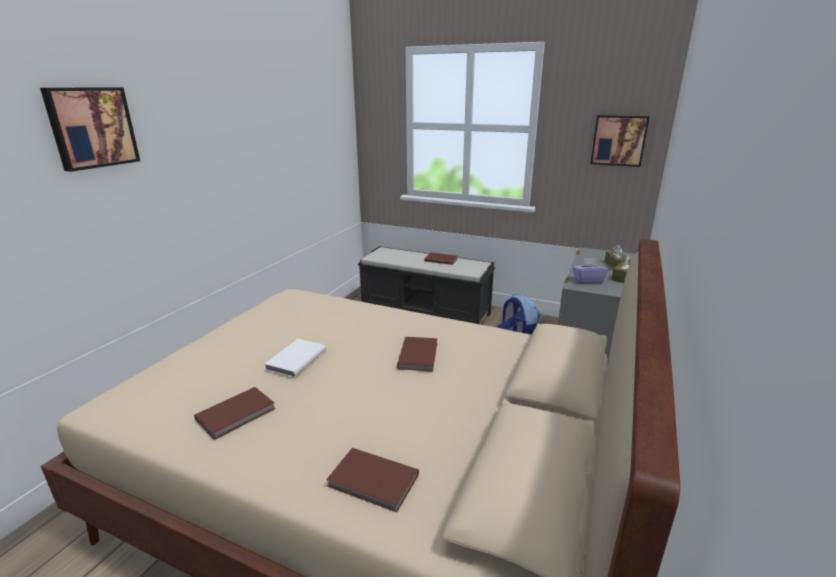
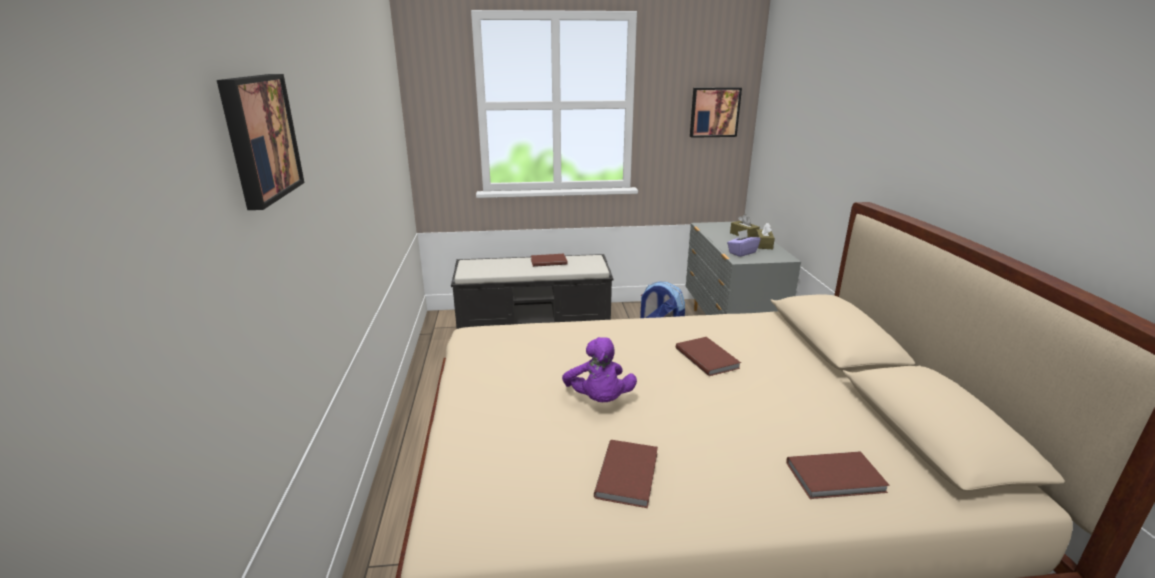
camera: 30 degrees left, 0 degrees up
white book [265,339,326,377] -> purple plush toy [562,337,637,402]

